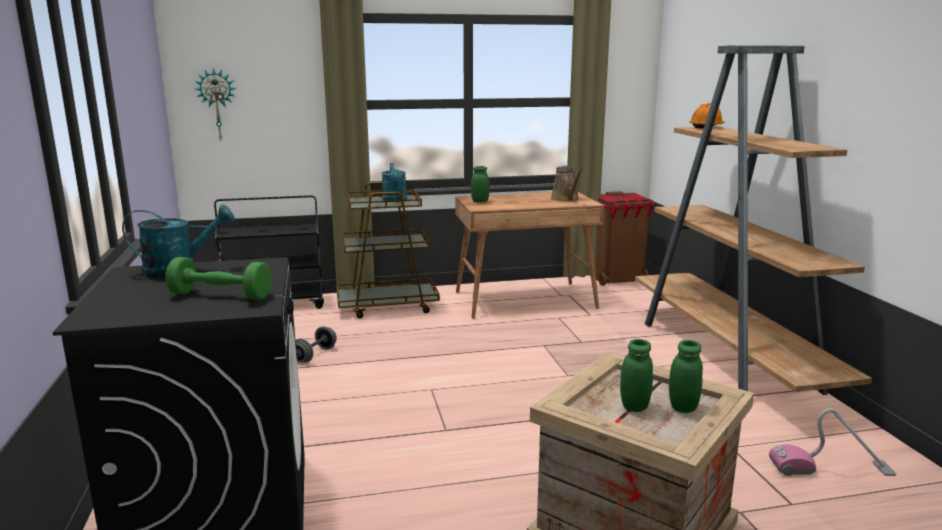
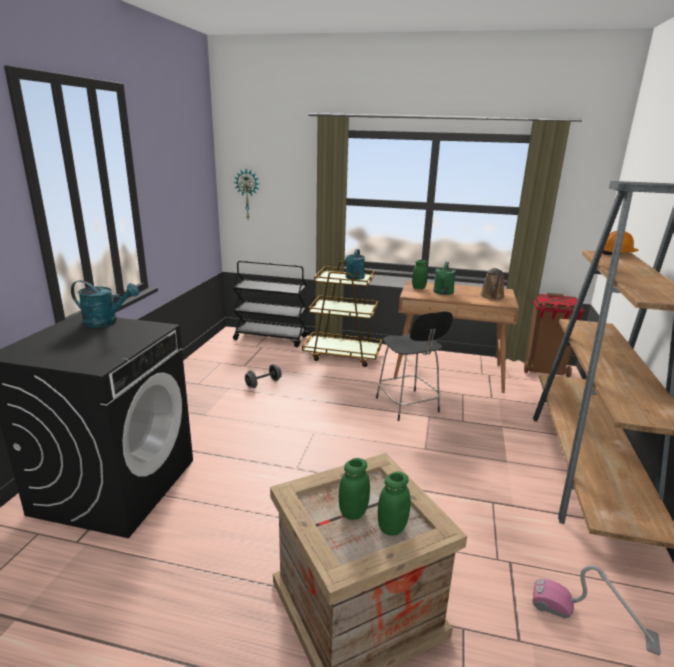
camera: 25 degrees right, 5 degrees up
green dumbbell [165,257,271,300] -> none
none -> black stool [376,311,453,421]
none -> green watering can [433,262,456,295]

